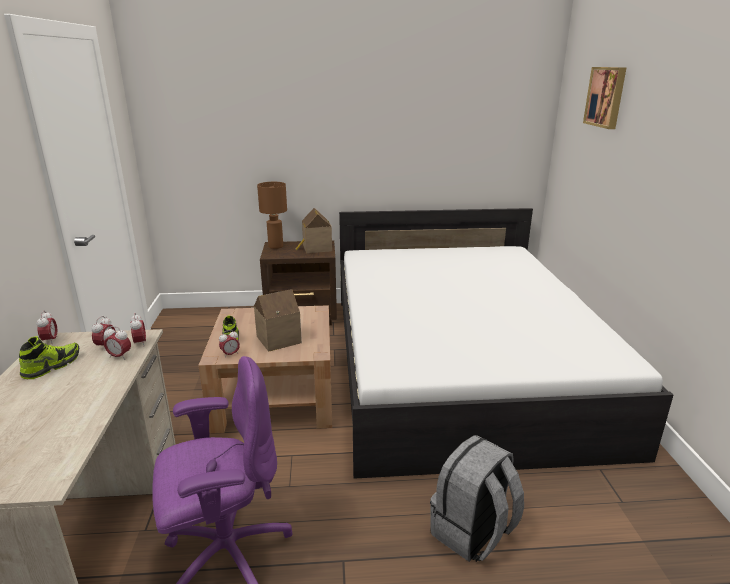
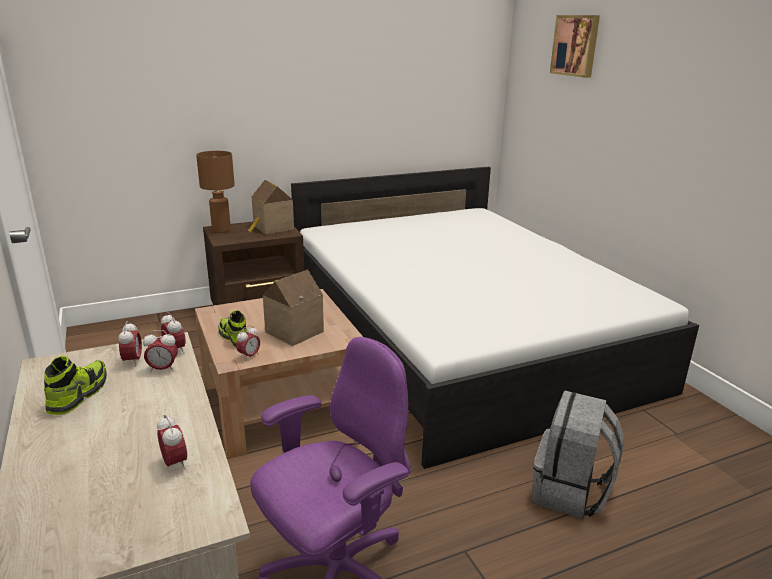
camera: 20 degrees left, 0 degrees up
alarm clock [37,311,57,343] -> alarm clock moved to [157,415,187,470]

